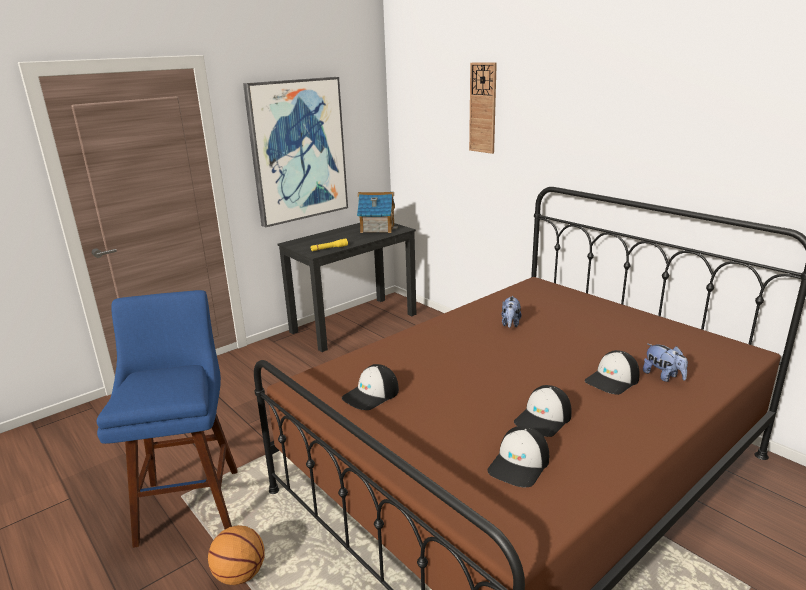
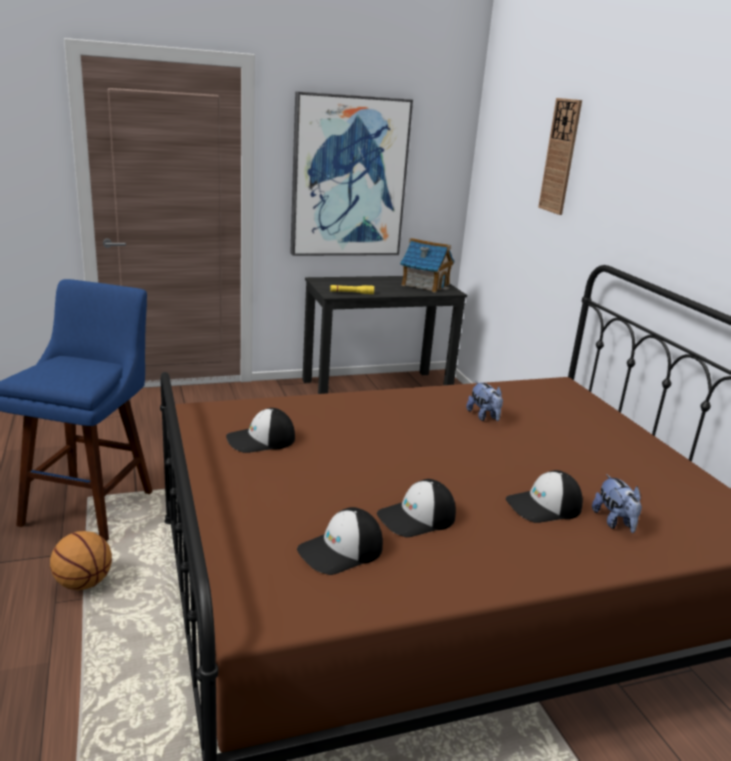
camera: 20 degrees right, 0 degrees up
plush toy [502,296,521,328] -> plush toy turned 60 degrees counterclockwise [466,381,503,421]

